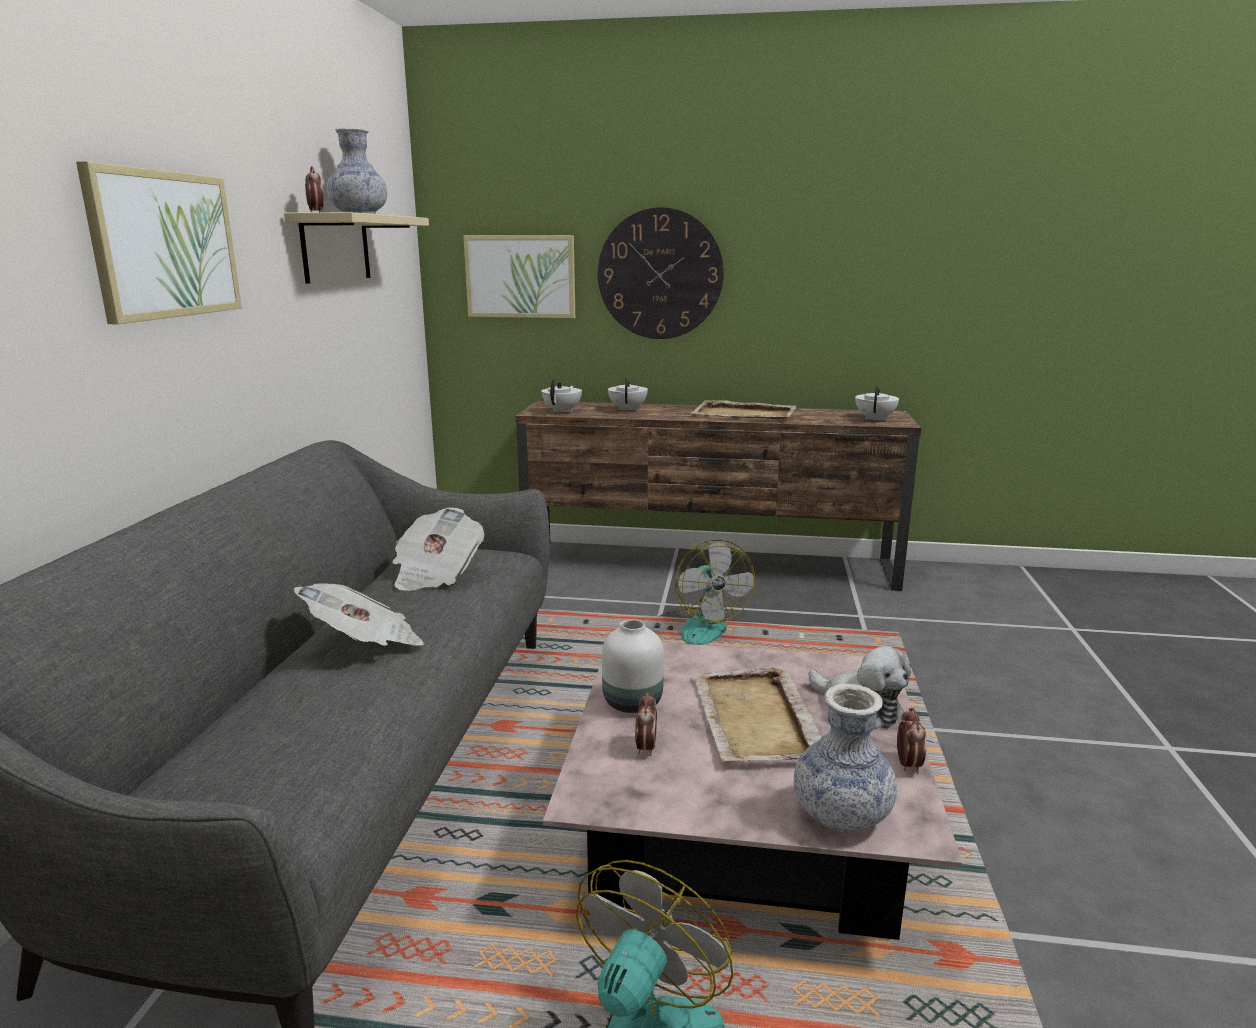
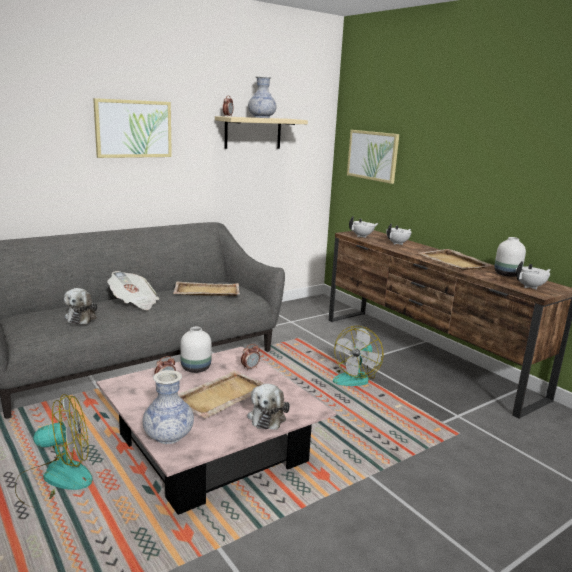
camera: 45 degrees right, 0 degrees up
newspaper [393,507,484,591] -> beige tray [173,282,240,296]
wall clock [598,207,724,339] -> none
alarm clock [897,707,926,774] -> alarm clock moved to [241,344,260,371]
none -> plush toy [64,288,98,324]
none -> white vase [494,237,526,277]

